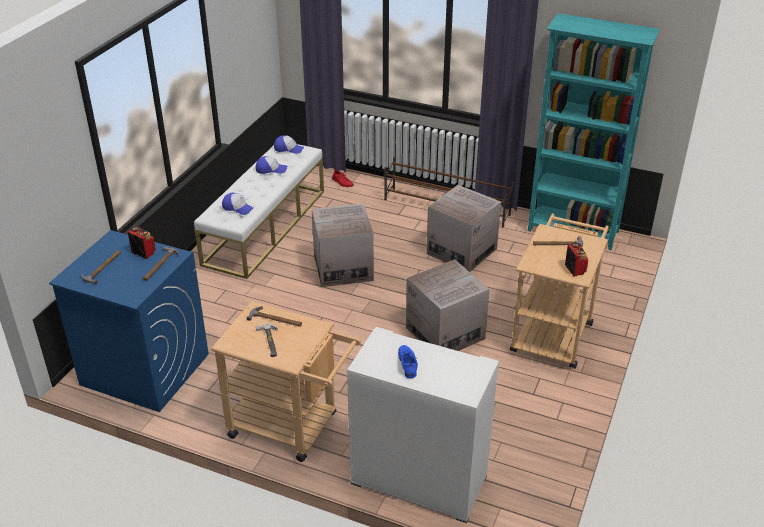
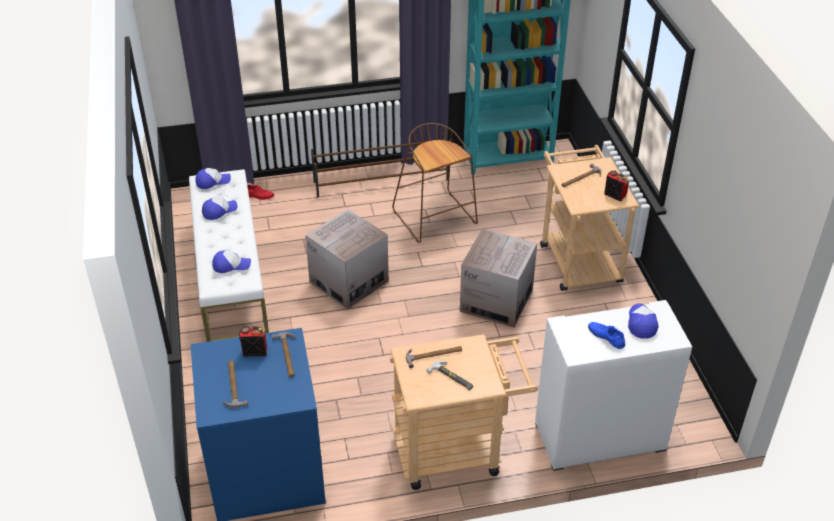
camera: 35 degrees left, 5 degrees up
cardboard box [426,185,501,272] -> brown stool [392,123,478,243]
none -> cap [628,303,658,339]

